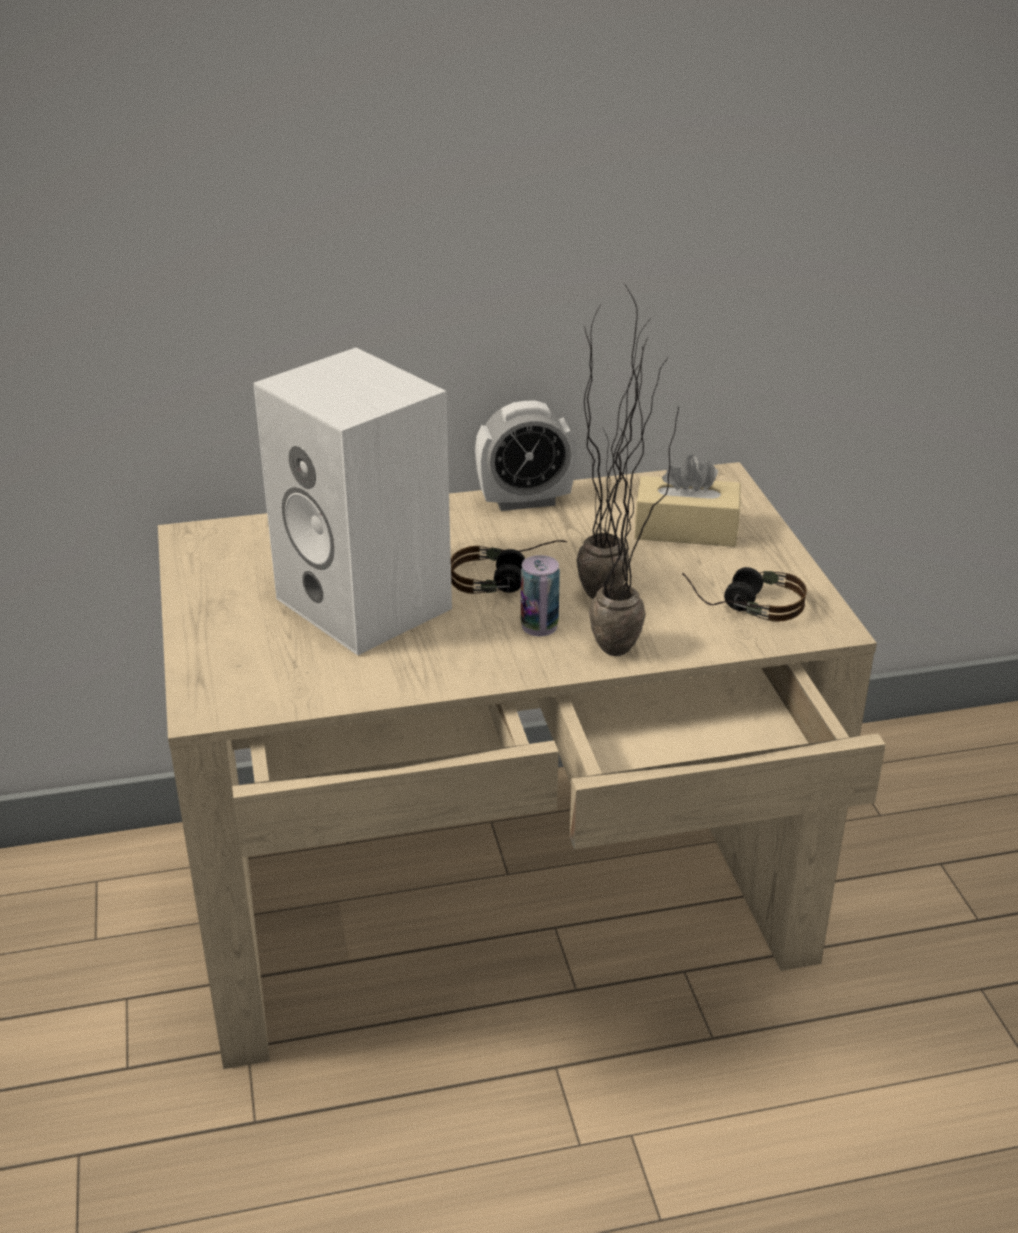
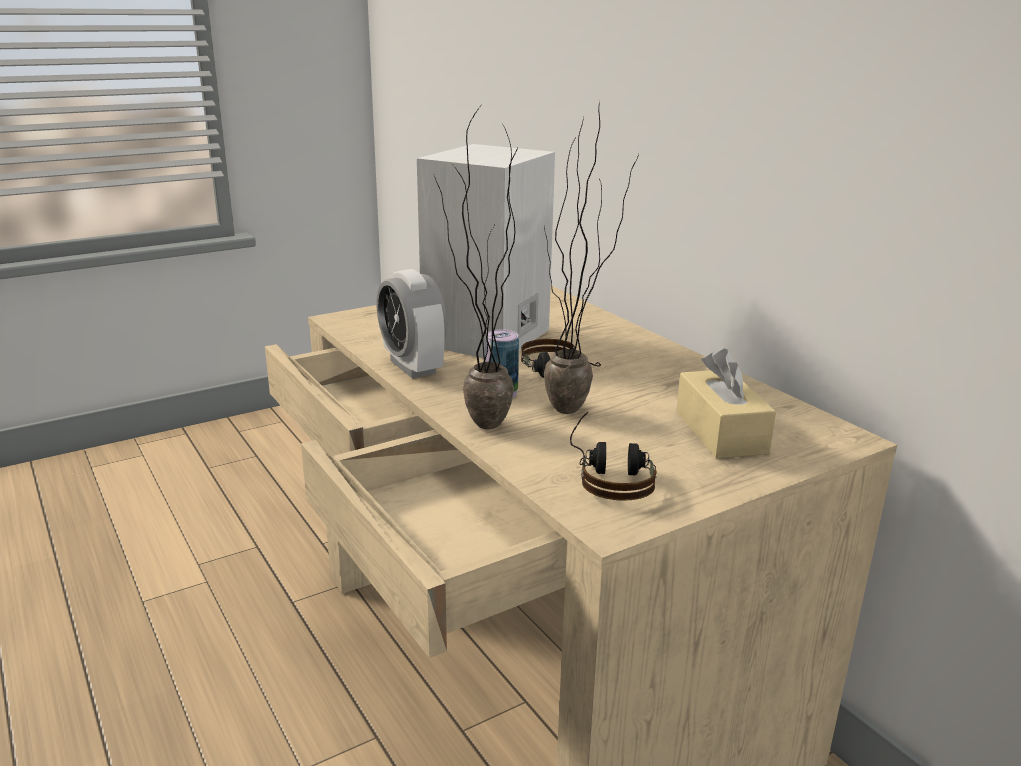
camera: 70 degrees right, 10 degrees down
alarm clock [475,401,577,511] -> alarm clock moved to [377,269,447,378]

